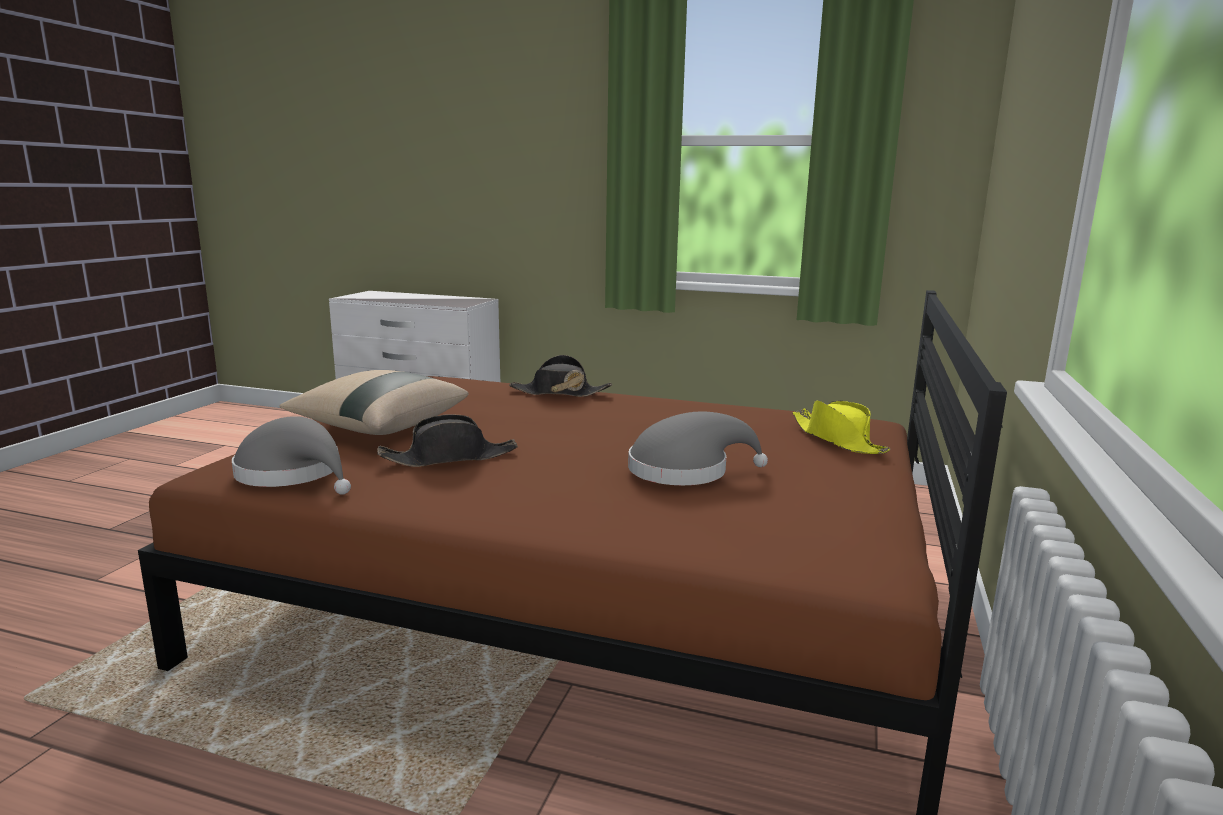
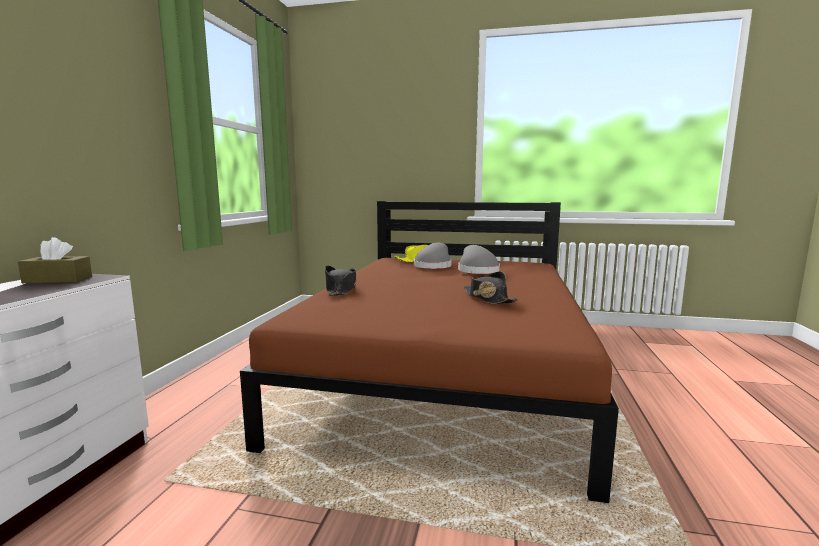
camera: 95 degrees left, 5 degrees down
grey hat [232,416,351,495] -> grey hat moved to [414,243,452,269]
beige pillow [279,370,468,435] -> none
none -> brown tissue box [18,237,92,283]

